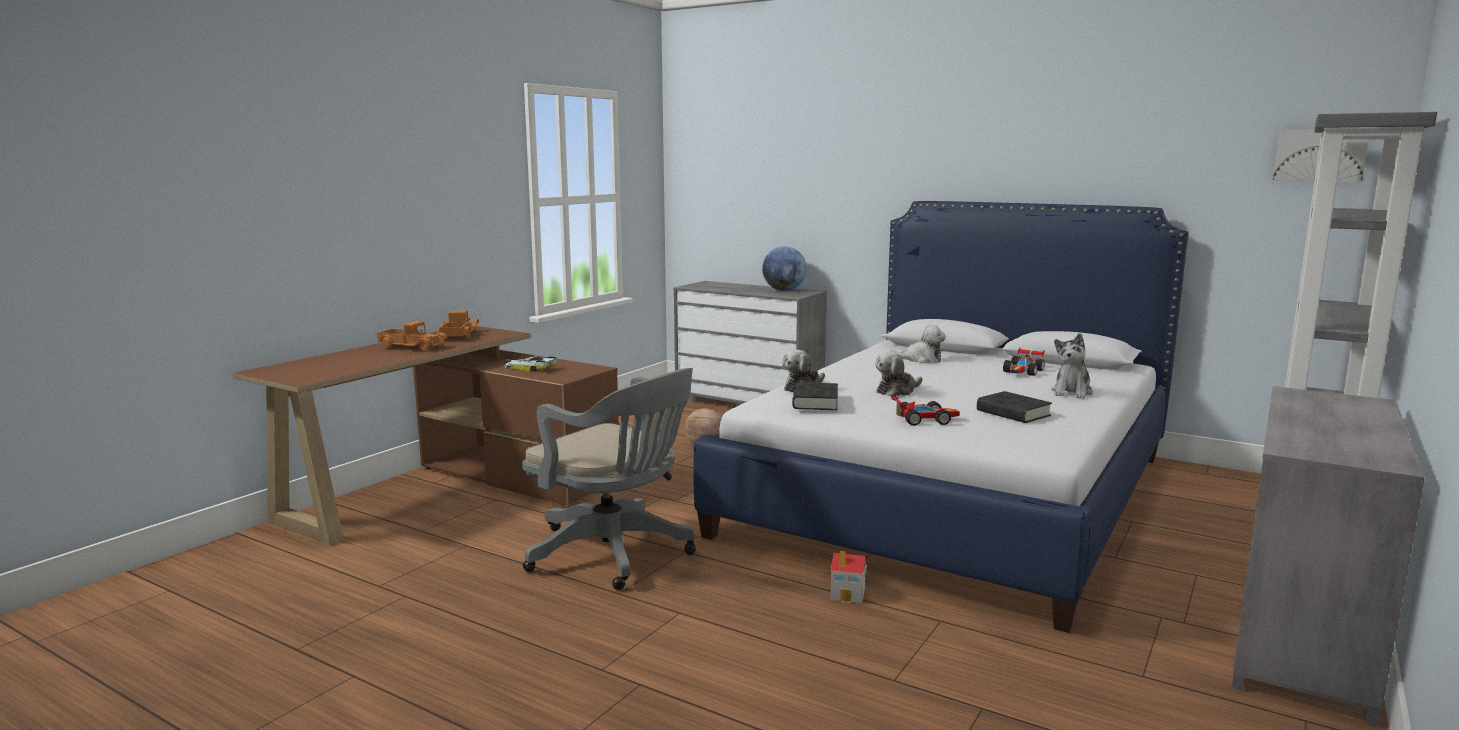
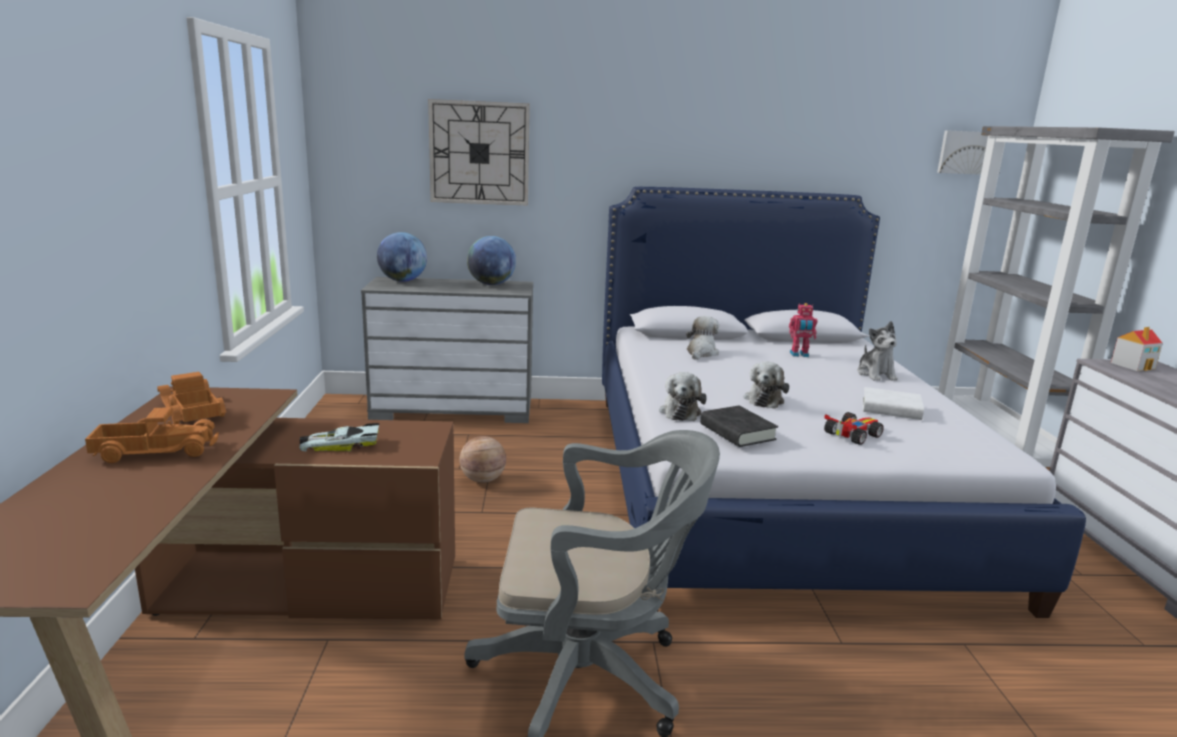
camera: 35 degrees left, 5 degrees up
toy house [830,551,867,604] -> toy house moved to [1111,327,1163,371]
plush toy [890,325,946,363] -> plush toy turned 45 degrees counterclockwise [686,316,719,360]
black book [977,391,1052,423] -> white book [862,387,924,420]
toy car [1003,348,1045,376] -> toy robot [789,303,818,357]
none -> globe [377,232,427,282]
none -> wall clock [428,99,530,206]

